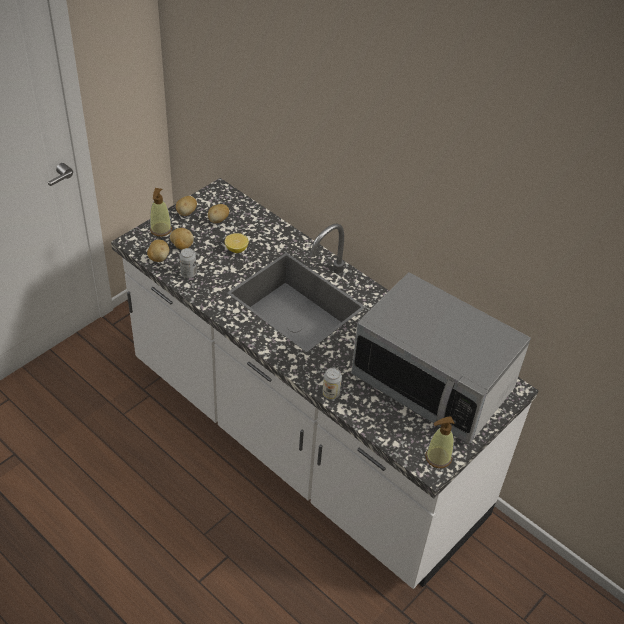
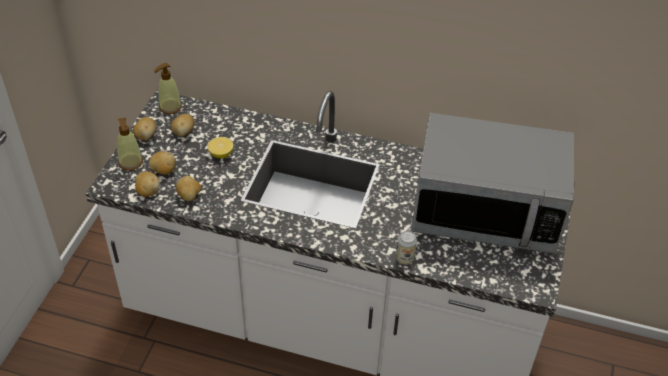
camera: 25 degrees left, 0 degrees up
can [180,248,197,278] -> potato [176,176,201,201]
soap dispenser [425,416,455,468] -> soap dispenser moved to [154,63,182,114]

